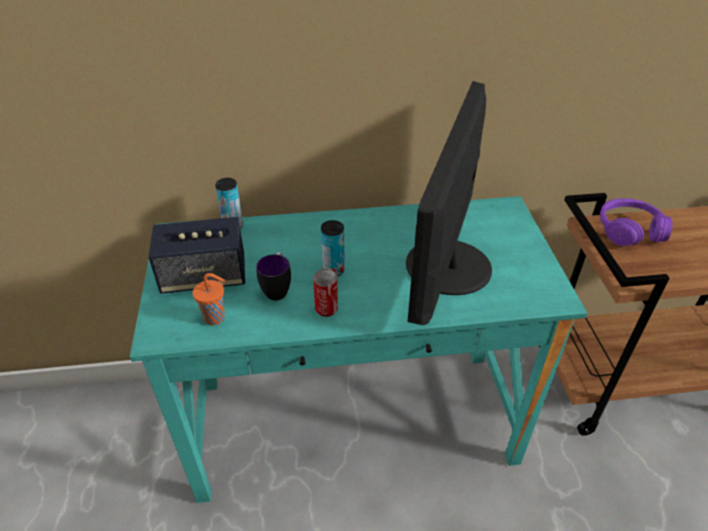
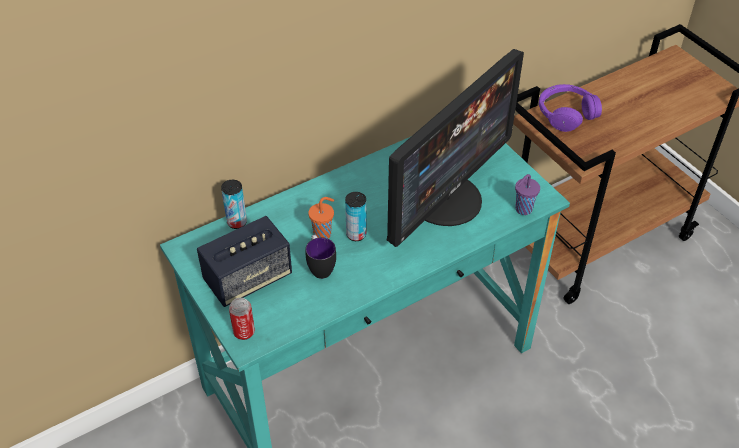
camera: 25 degrees left, 5 degrees up
orange cup [192,273,225,325] -> orange cup moved to [308,197,334,239]
can [313,268,338,317] -> can moved to [229,298,255,340]
monitor [406,81,492,325] -> monitor turned 135 degrees counterclockwise [387,49,524,247]
none -> purple cup [515,174,540,215]

